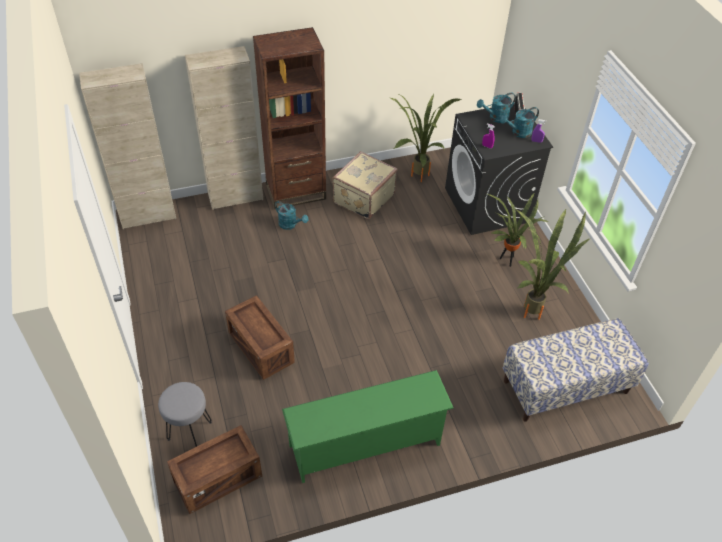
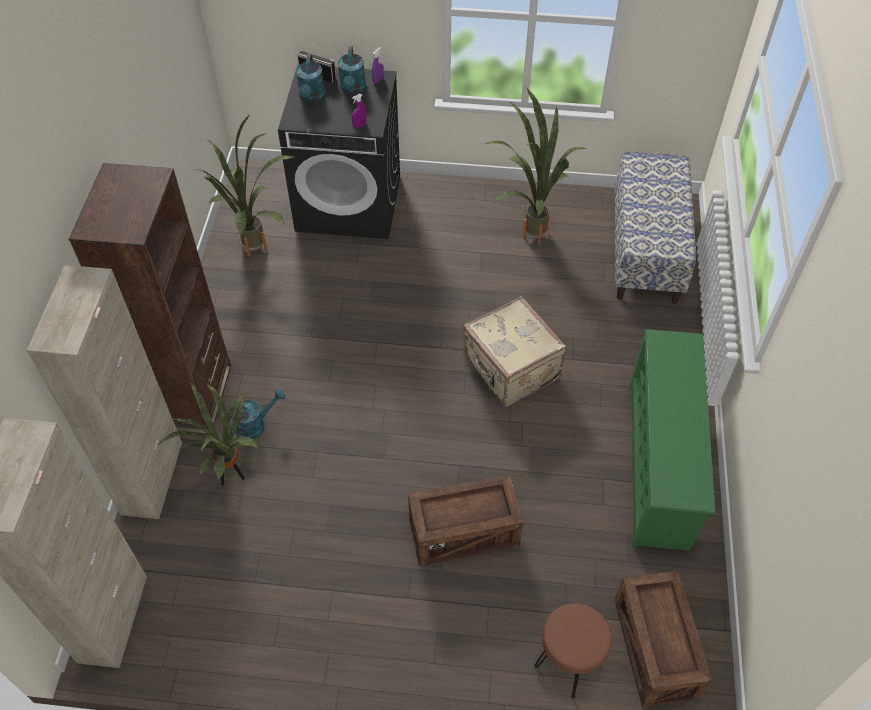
camera: 65 degrees left, 5 degrees up
grey stool [158,382,212,447] -> brown stool [534,603,612,699]
beige suitcase [332,151,398,219] -> beige suitcase moved to [463,296,566,407]
potted plant [488,194,549,267] -> potted plant moved to [158,382,259,486]

